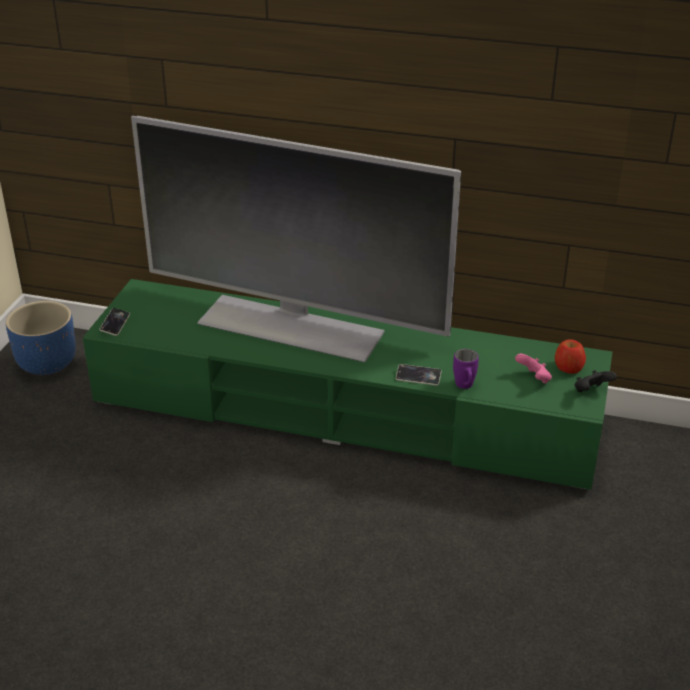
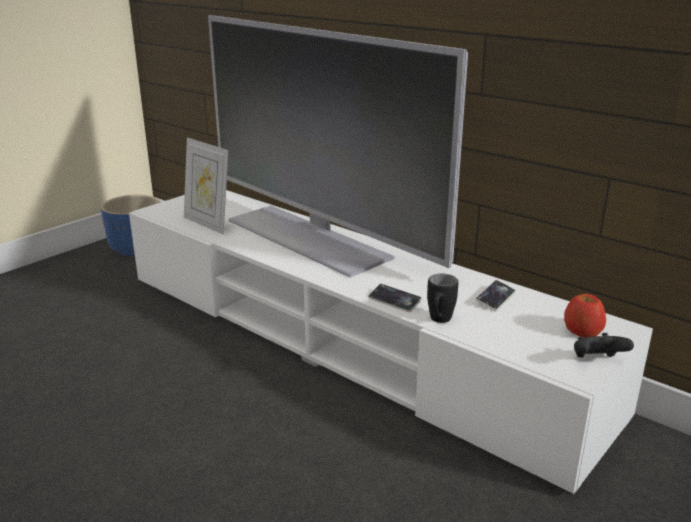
camera: 25 degrees right, 10 degrees down
green tv stand [83,279,612,490] -> white tv stand [129,190,653,494]
phone [99,308,130,336] -> phone moved to [475,280,515,311]
purple mug [453,349,479,389] -> black mug [427,273,458,323]
pink game controller [515,354,552,383] -> none
none -> picture frame [184,138,229,234]

